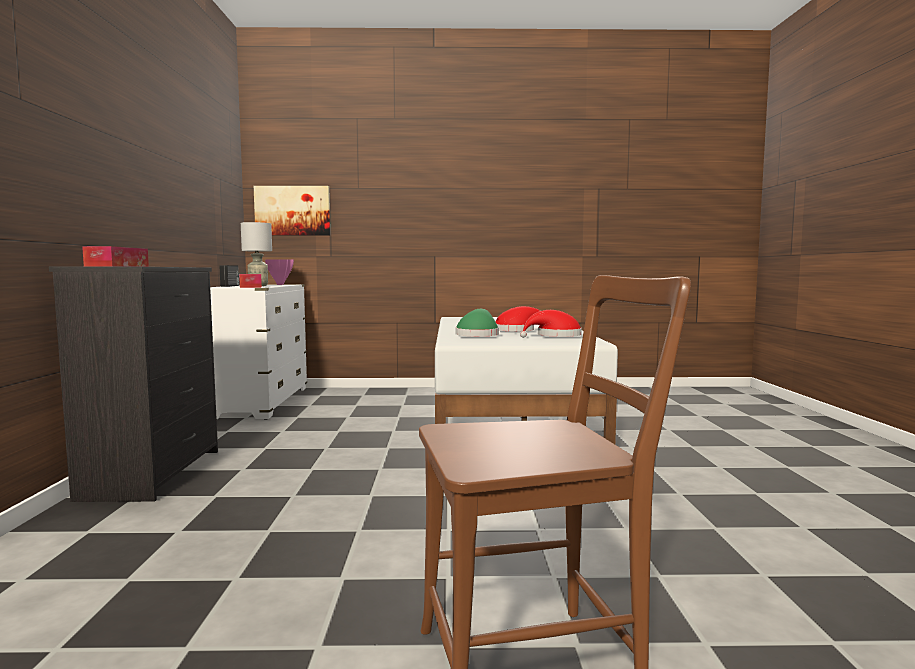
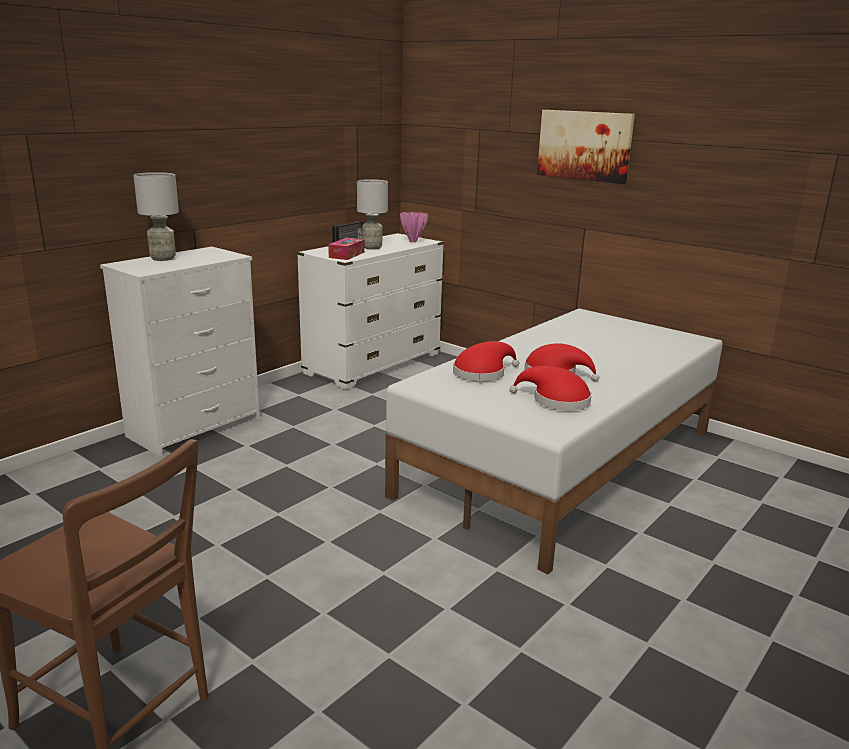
camera: 40 degrees right, 15 degrees up
black dresser [49,267,218,502] -> white dresser [100,247,260,457]
tissue box [82,246,149,267] -> grey table lamp [133,172,179,261]
picture [254,186,330,236] -> picture moved to [537,110,635,184]
green hat [456,309,499,337] -> red hat [453,341,519,381]

